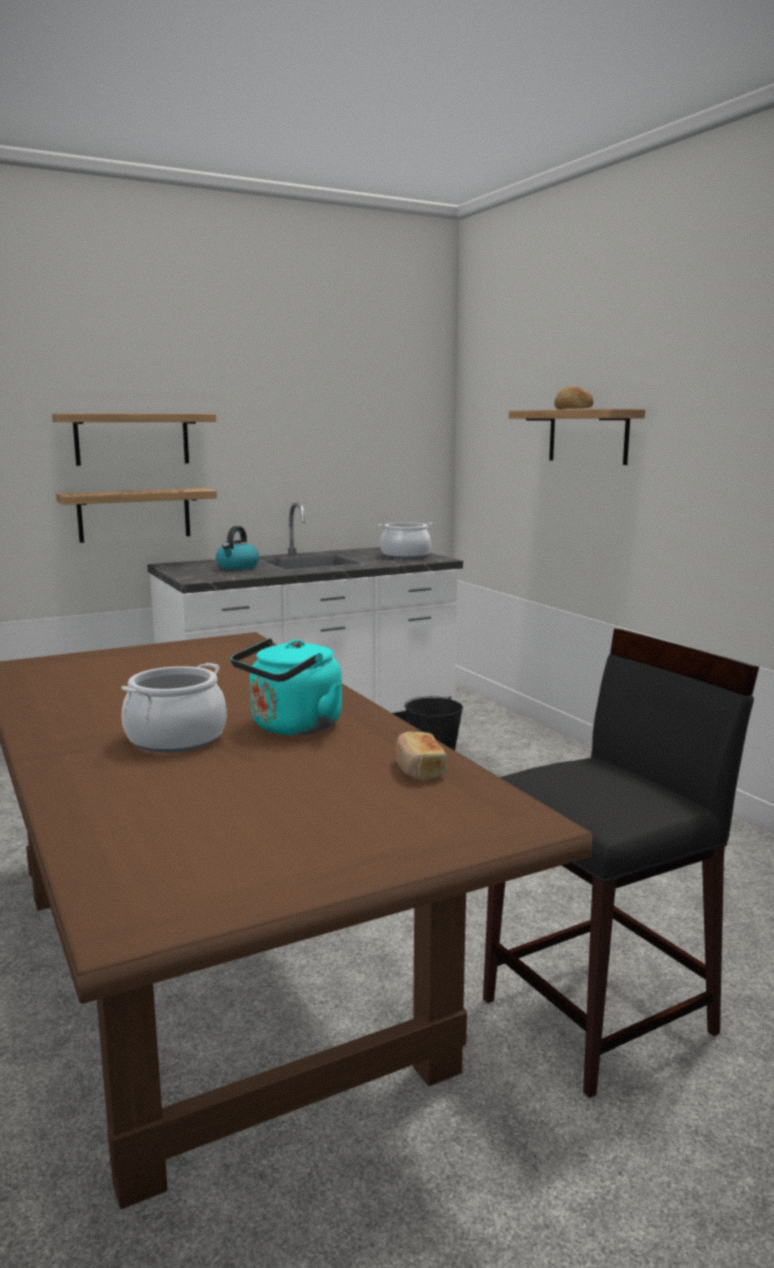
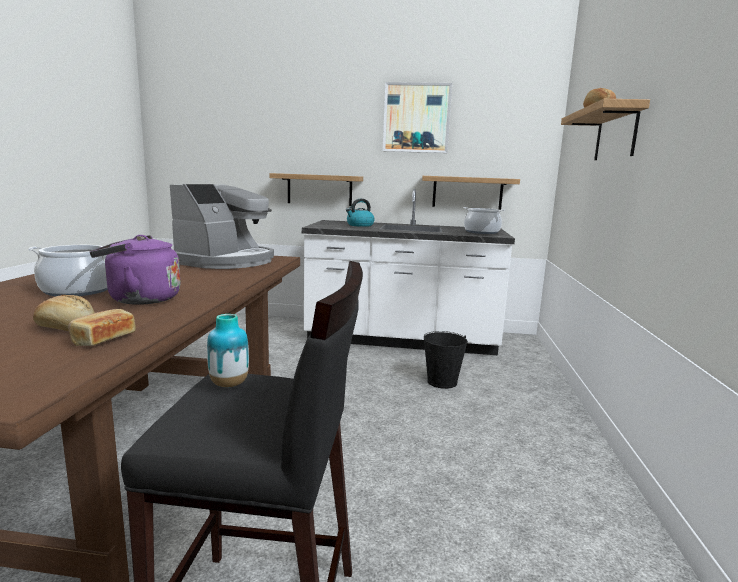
camera: 35 degrees right, 0 degrees up
shelf [52,413,216,466] -> shelf moved to [422,176,520,210]
turquoise kettle [231,638,342,735] -> purple kettle [90,235,181,305]
none -> bread [33,295,95,331]
none -> coffee machine [170,184,274,269]
none -> vase [207,314,249,387]
none -> picture [383,82,452,153]

